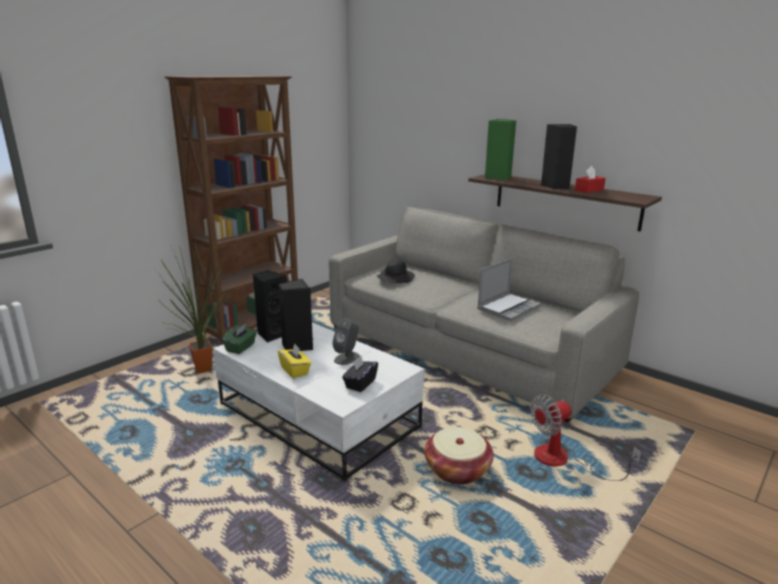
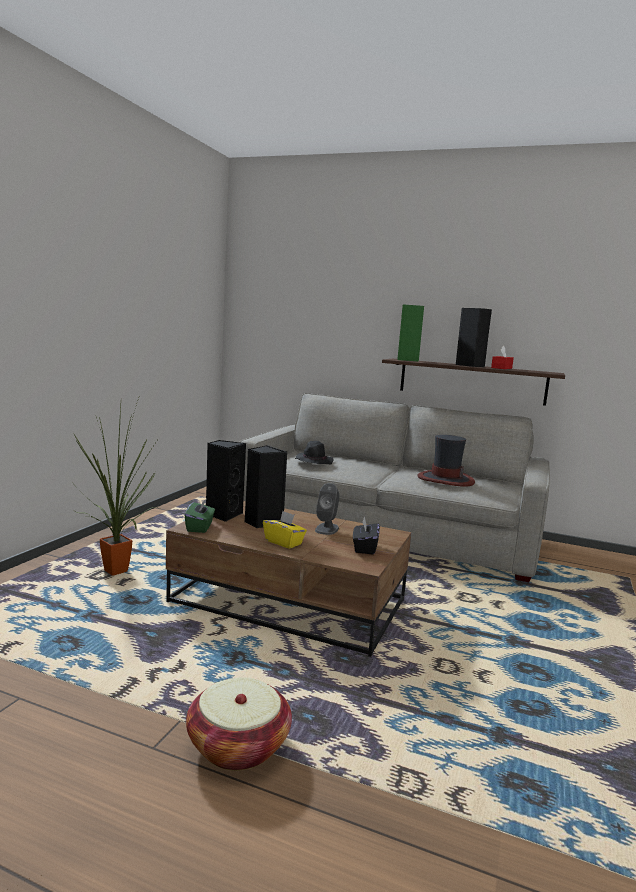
camera: 20 degrees left, 10 degrees down
brown bookcase [165,76,298,345] -> none
white coffee table [213,323,424,482] -> brown coffee table [166,501,411,657]
basket [424,427,494,485] -> basket moved to [186,677,292,771]
laptop [477,258,541,321] -> hat [417,435,475,487]
fan [530,394,641,481] -> none

